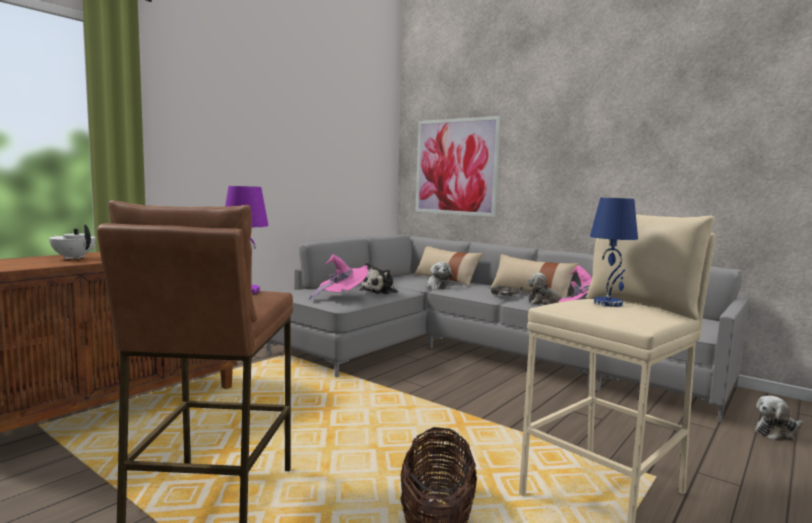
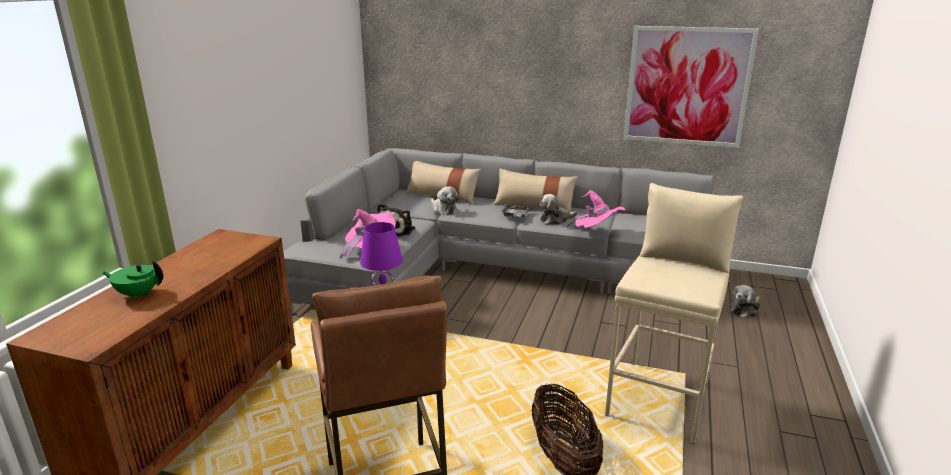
camera: 20 degrees left, 15 degrees up
white teapot [49,224,96,259] -> green teapot [102,261,163,299]
picture [416,116,501,217] -> picture moved to [624,26,759,148]
blue table lamp [590,198,638,307] -> none

